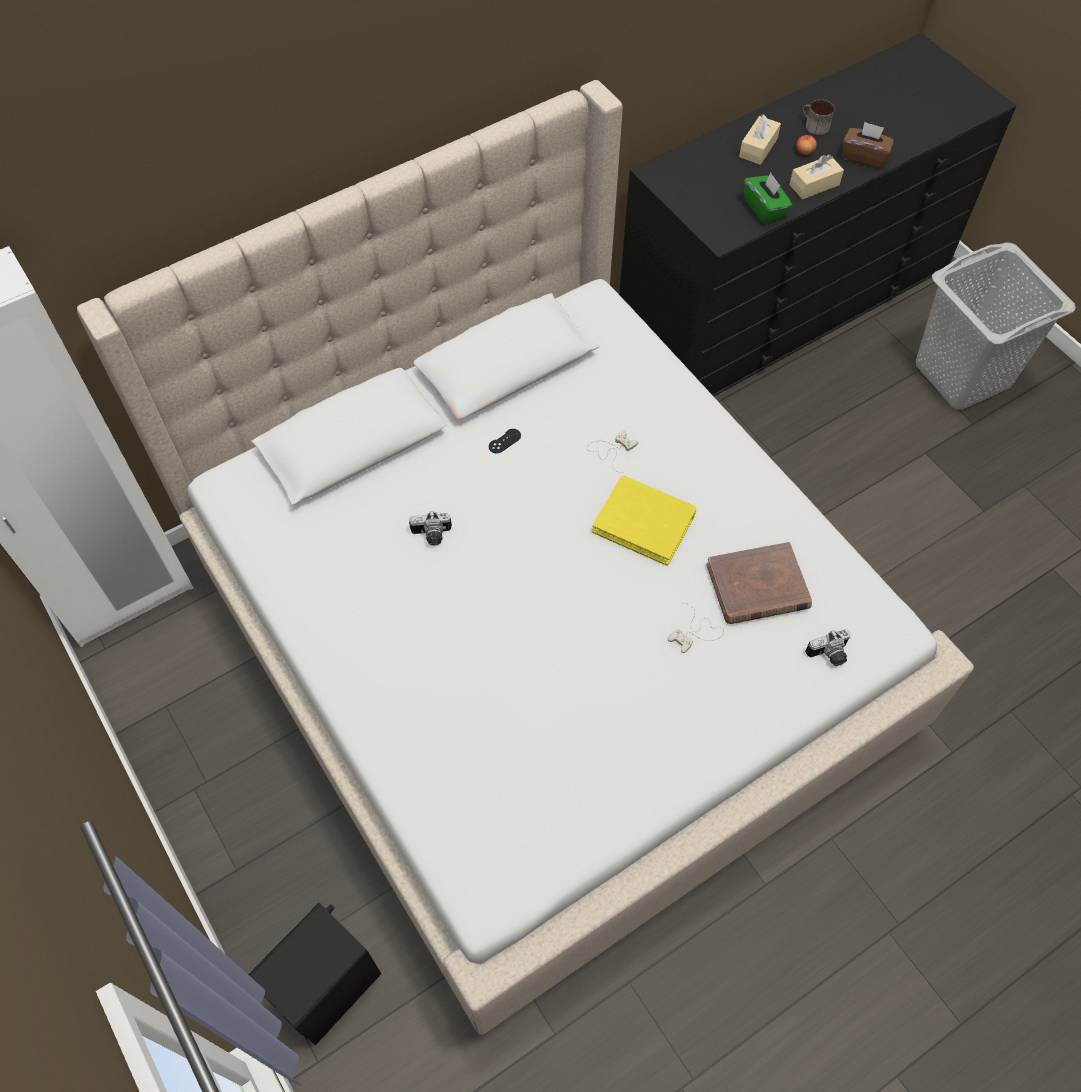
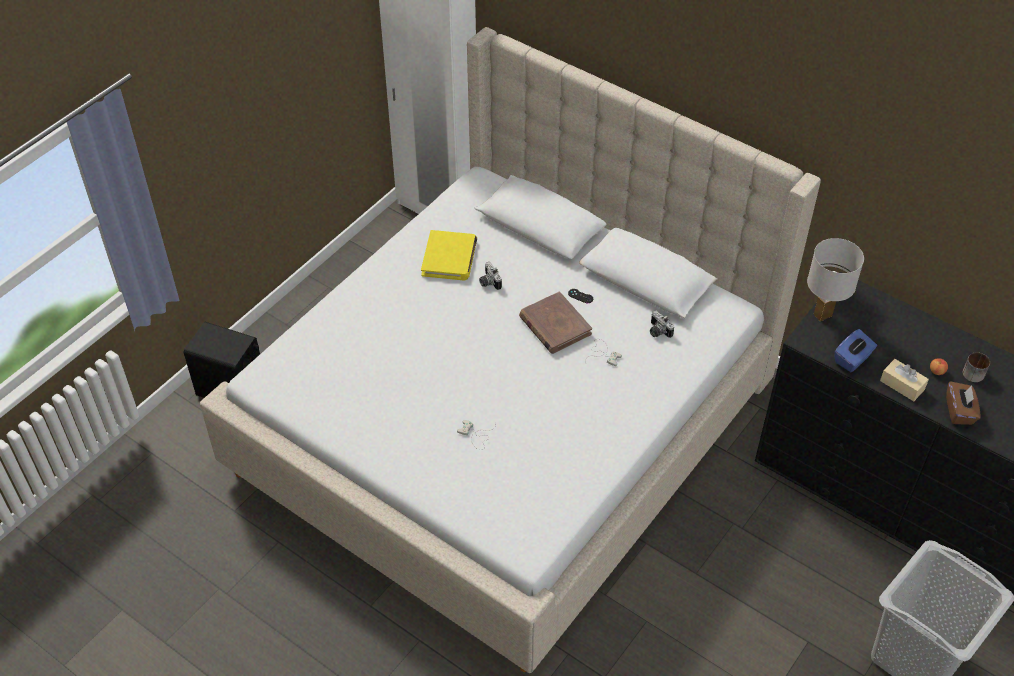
camera: 70 degrees right, 10 degrees down
yellow book [592,475,696,566] -> yellow book moved to [421,230,477,281]
brown book [707,542,812,624] -> brown book moved to [519,292,592,354]
beige tissue box [739,114,781,165] -> none
green tissue box [744,173,792,224] -> blue tissue box [835,329,877,372]
camera [805,629,851,666] -> camera moved to [650,311,674,338]
none -> white table lamp [807,238,864,321]

